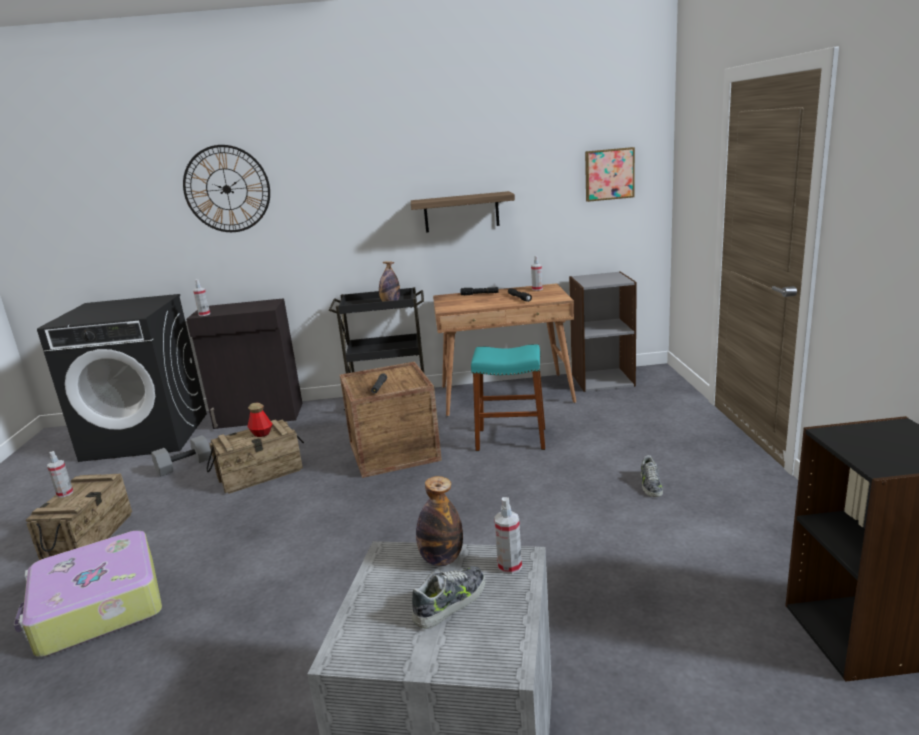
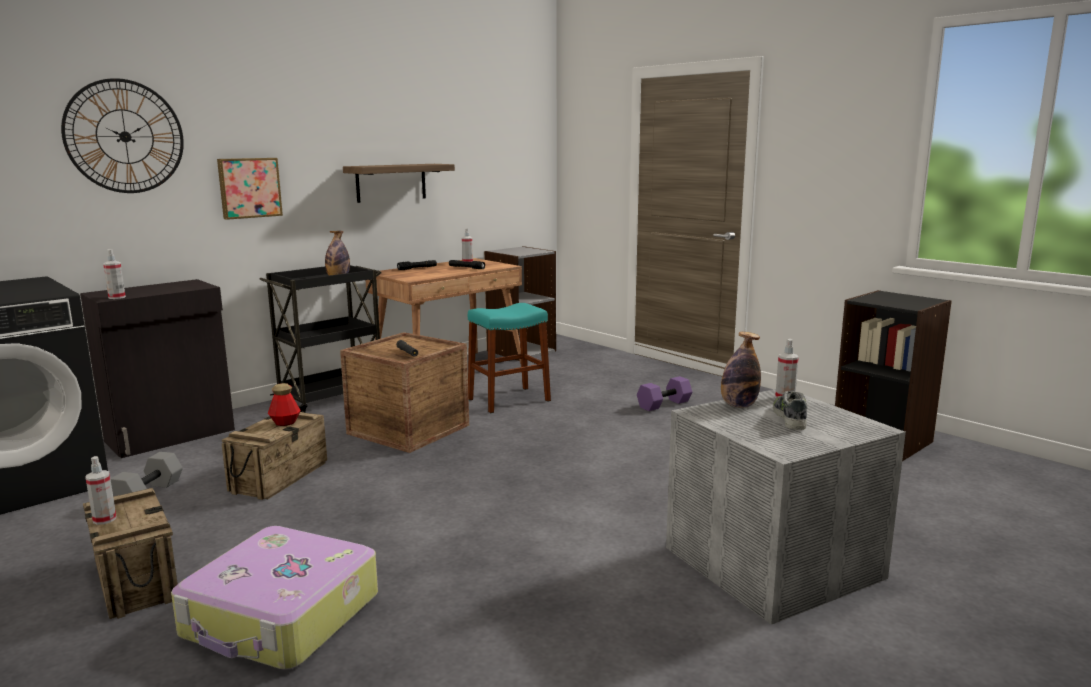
camera: 40 degrees left, 5 degrees down
picture [585,147,635,202] -> picture moved to [217,158,283,220]
shoe [641,455,663,497] -> purple dumbbell [637,376,692,411]

